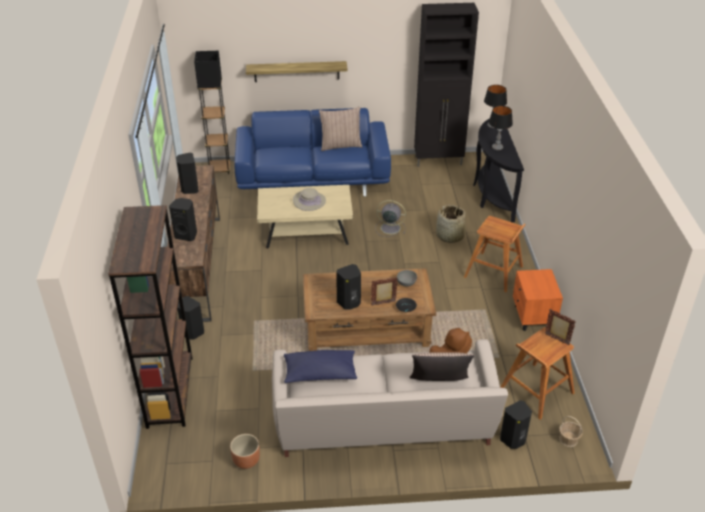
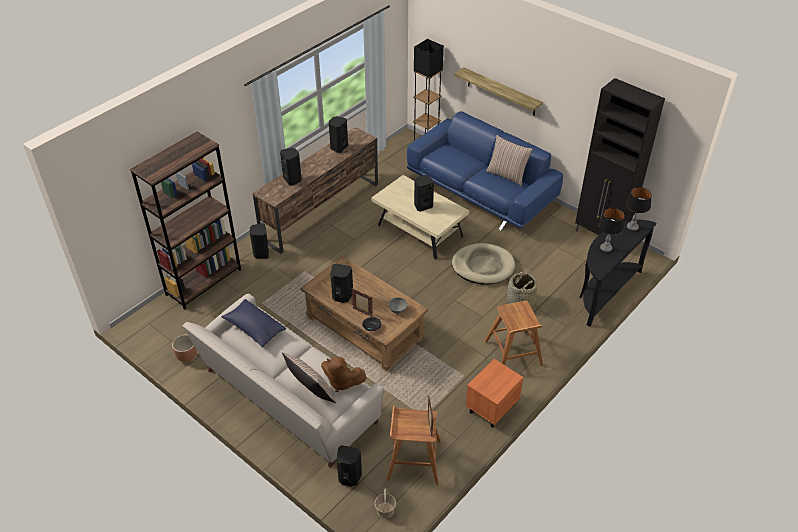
camera: 45 degrees right, 5 degrees up
beige hat [293,188,326,211] -> black speaker [414,175,434,212]
grey fan [375,200,406,237] -> beige dog bed [452,243,515,285]

